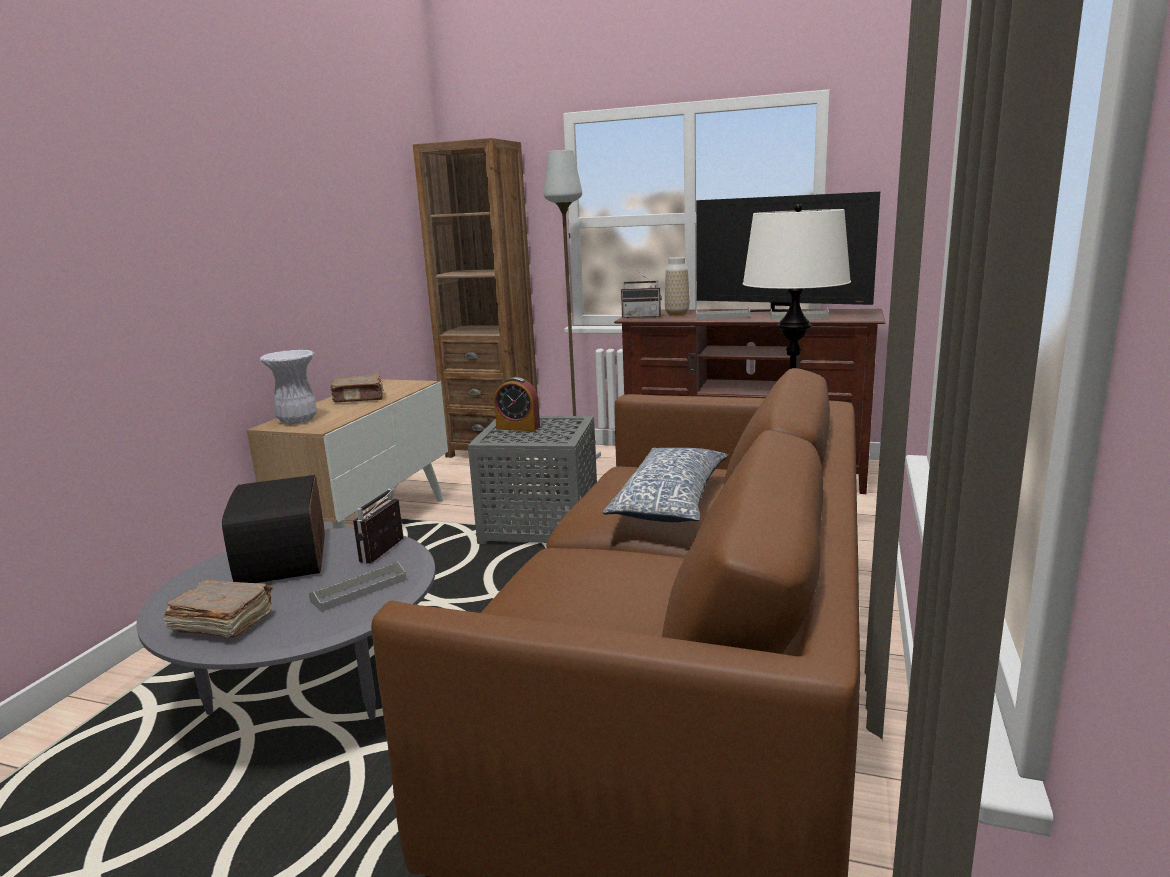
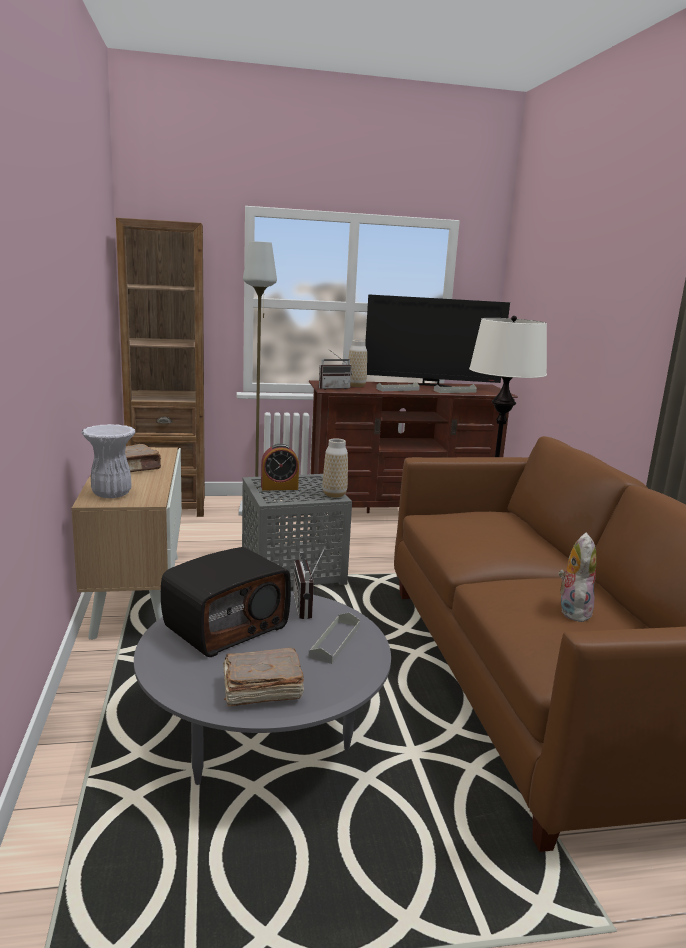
camera: 30 degrees left, 0 degrees up
radio [222,475,325,583] -> radio turned 90 degrees counterclockwise [161,547,291,657]
pillow [603,448,728,522] -> none
none -> vase [322,438,348,498]
none -> plush toy [559,533,597,622]

